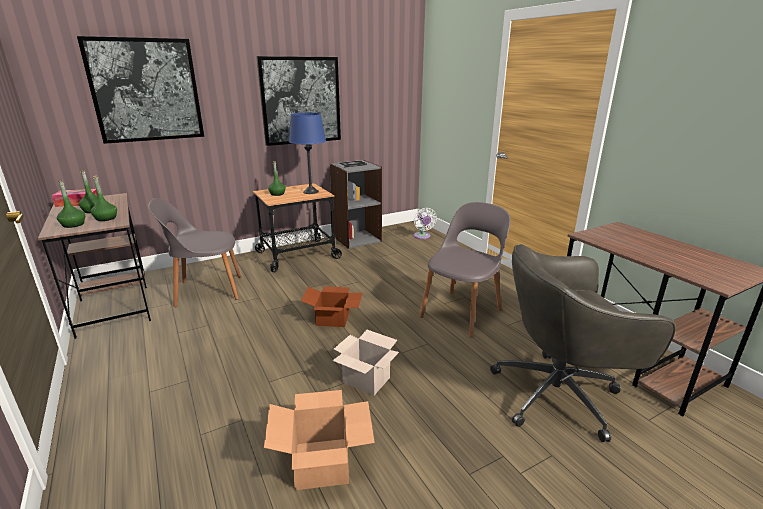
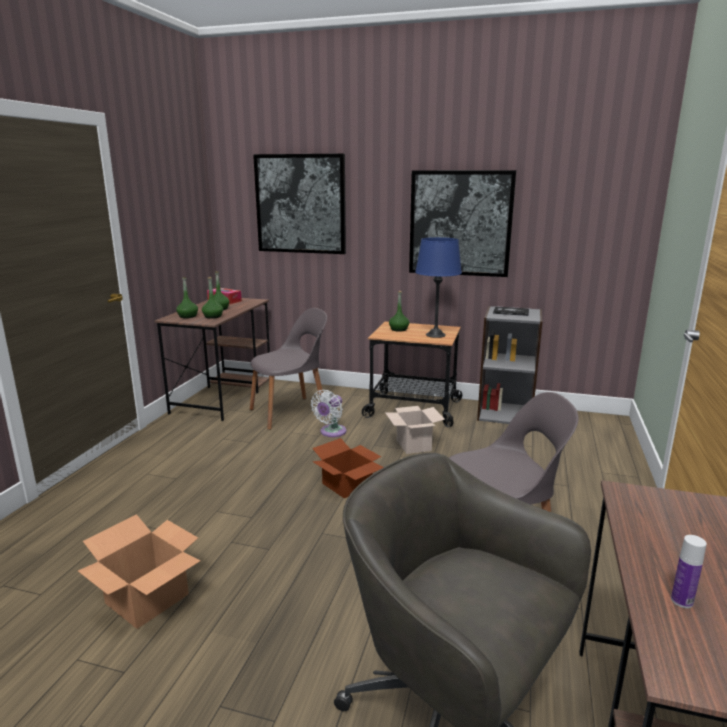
camera: 45 degrees right, 5 degrees down
grey chair [148,198,241,307] -> grey chair turned 120 degrees clockwise [250,308,327,430]
cardboard box [332,329,399,396] -> cardboard box moved to [386,406,445,454]
white fan [413,208,437,239] -> white fan moved to [311,390,346,437]
none -> bottle [671,535,707,608]

